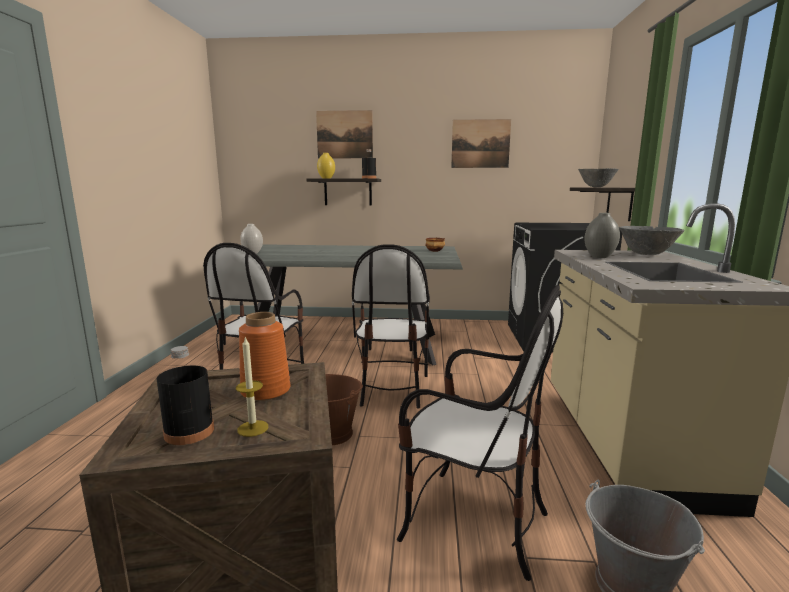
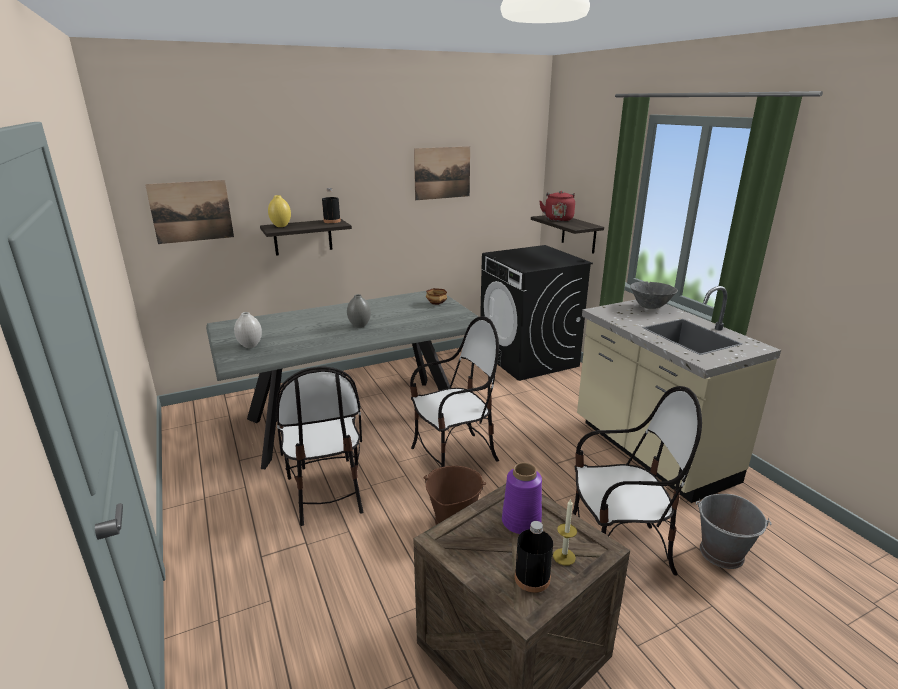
camera: 30 degrees left, 10 degrees up
orange vase [239,312,291,401] -> purple vase [502,463,542,534]
picture [316,110,373,159] -> picture moved to [145,180,234,244]
chair [352,244,430,409] -> chair turned 90 degrees counterclockwise [410,316,499,467]
grey bowl [578,168,619,187] -> red kettle [540,191,575,221]
grey vase [584,213,620,258] -> grey vase moved to [347,294,371,328]

